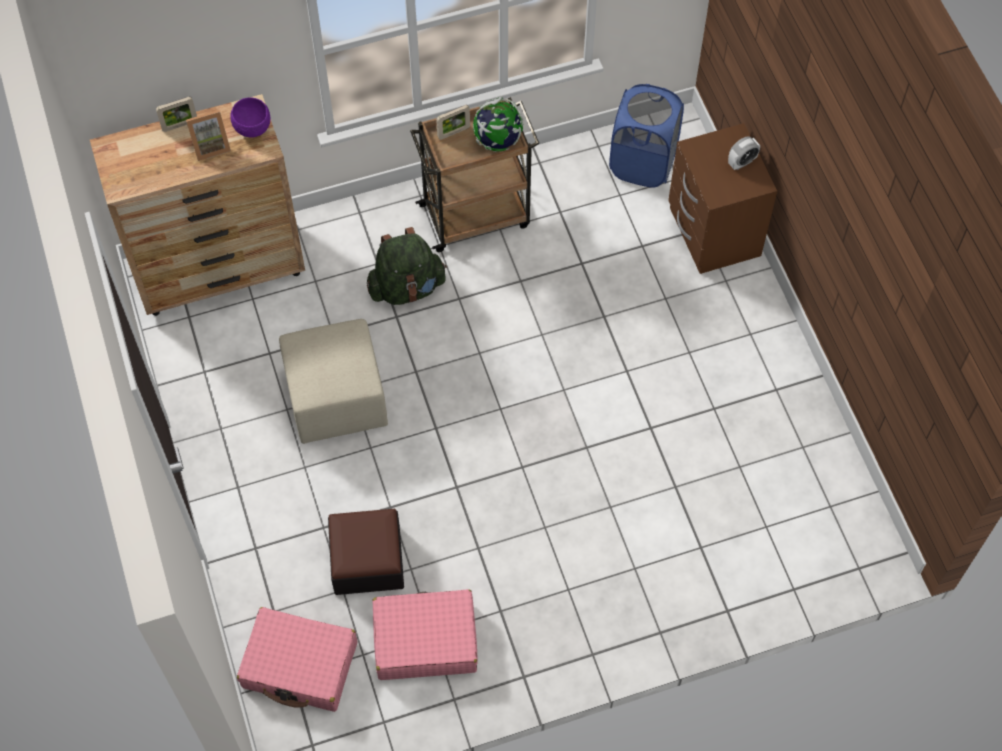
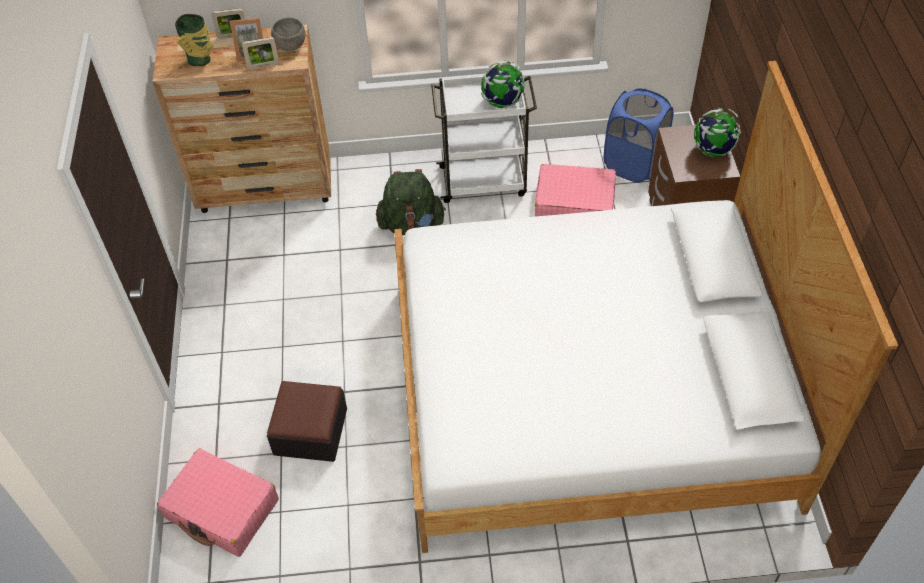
camera: 15 degrees right, 10 degrees down
purple bowl [230,97,270,138] -> grey bowl [271,18,305,51]
beige ottoman [279,319,388,444] -> none
pink suitcase [372,589,477,680] -> pink suitcase moved to [535,164,616,217]
brown cart [410,97,539,252] -> white cart [431,72,537,203]
picture frame [436,105,470,140] -> picture frame moved to [242,37,279,70]
alarm clock [728,136,760,170] -> globe [694,108,741,157]
none -> vase [175,14,213,66]
none -> bed [394,61,898,553]

